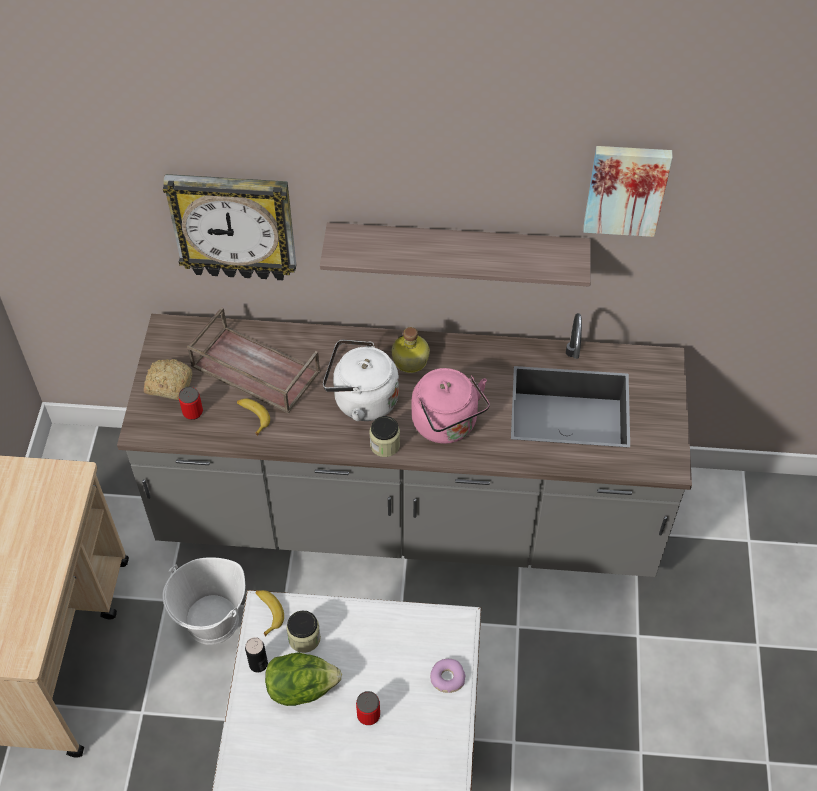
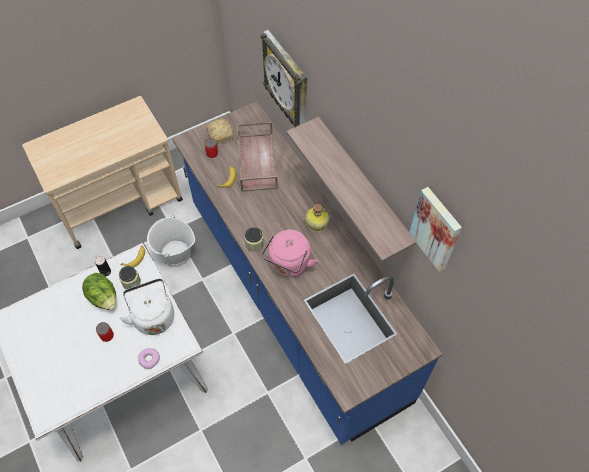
camera: 55 degrees right, 5 degrees up
grey counter [117,313,692,577] -> blue counter [172,101,442,445]
white kettle [323,340,399,421] -> white kettle moved to [119,278,174,335]

